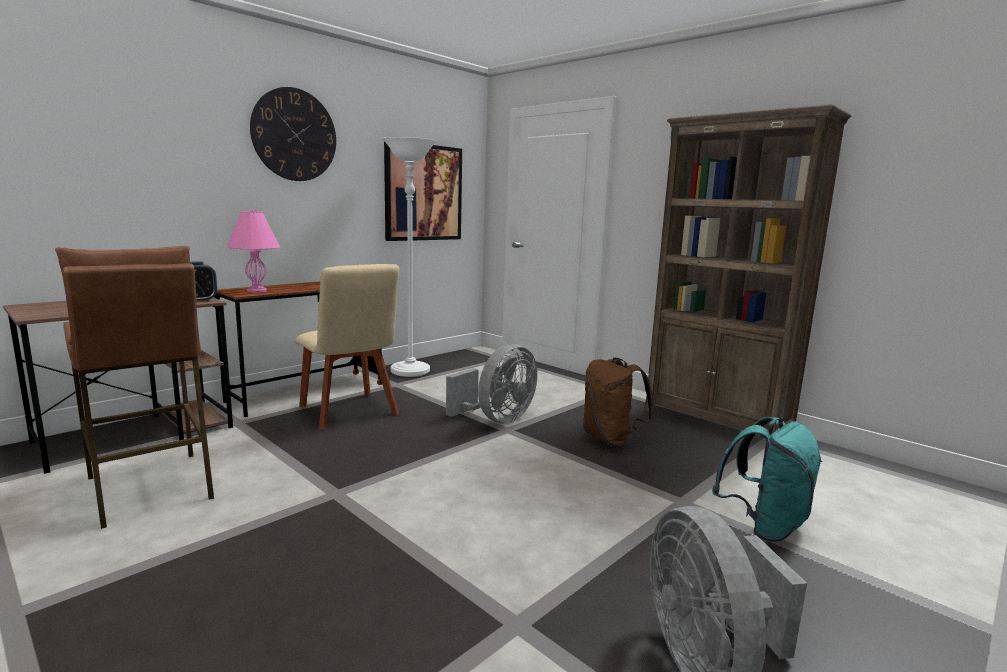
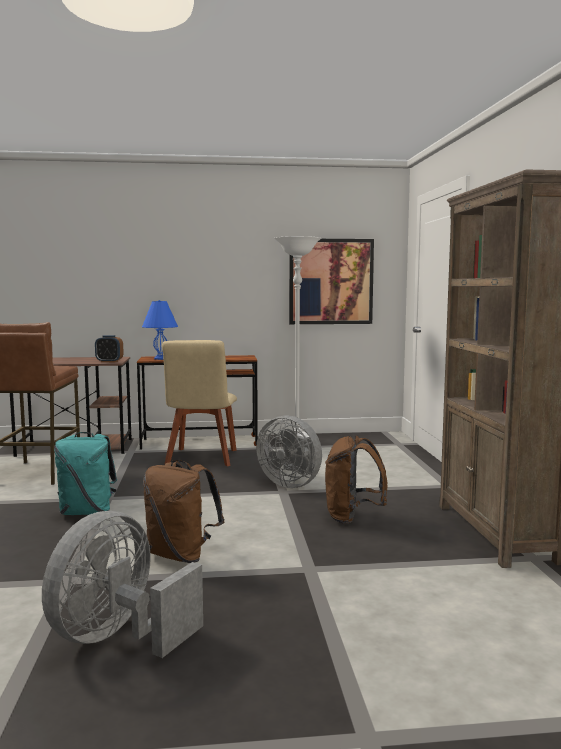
camera: 40 degrees right, 5 degrees down
pink table lamp [227,210,280,293] -> blue table lamp [142,300,178,360]
wall clock [250,87,336,181] -> none
grey fan [446,344,537,424] -> grey fan turned 45 degrees clockwise [256,415,322,488]
turquoise backpack [712,417,822,542] -> turquoise backpack moved to [54,432,117,515]
none -> brown backpack [143,460,224,563]

